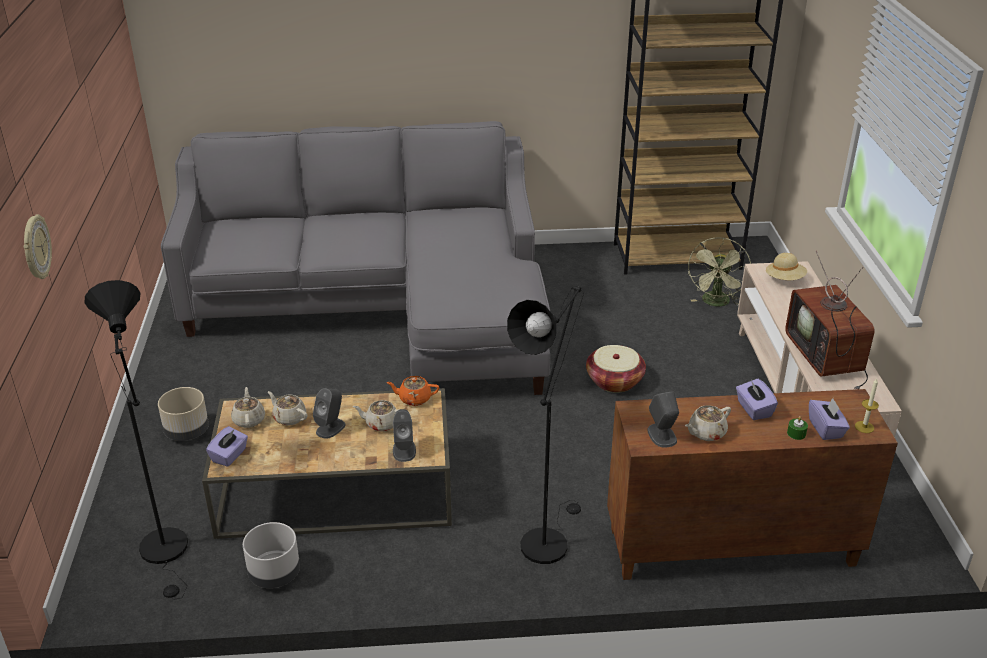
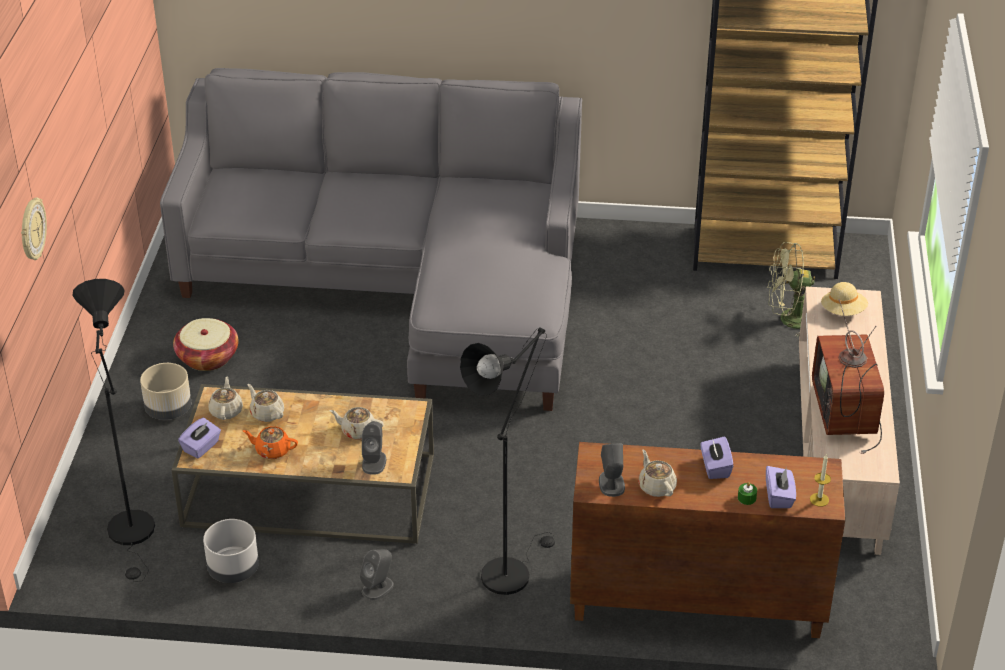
camera: 10 degrees right, 5 degrees up
grey speaker [313,388,345,439] -> grey speaker moved to [359,549,394,600]
orange teapot [386,376,439,406] -> orange teapot moved to [243,426,298,459]
basket [586,345,646,393] -> basket moved to [173,318,239,371]
beige teapot [685,405,731,441] -> beige teapot turned 90 degrees clockwise [638,450,677,497]
green fan [687,237,752,307] -> green fan turned 60 degrees clockwise [767,242,815,337]

